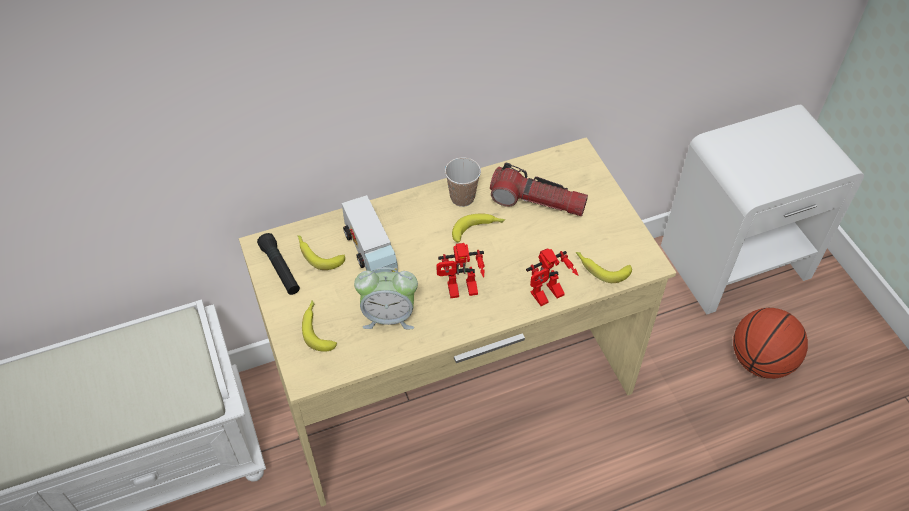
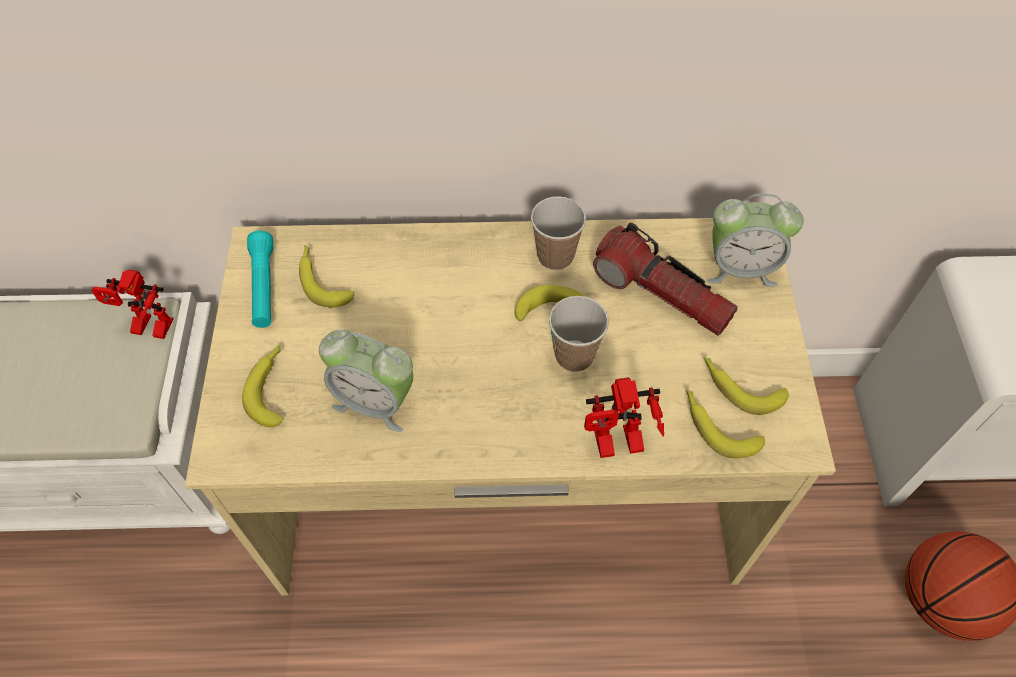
camera: 20 degrees right, 5 degrees up
black flashlight [257,233,300,295] -> turquoise flashlight [247,231,273,328]
toy truck [342,195,398,273] -> none
toy robot [437,243,484,298] -> toy robot moved to [91,269,173,339]
none -> cup [549,296,609,372]
none -> banana [703,357,789,415]
none -> alarm clock [707,193,804,286]

